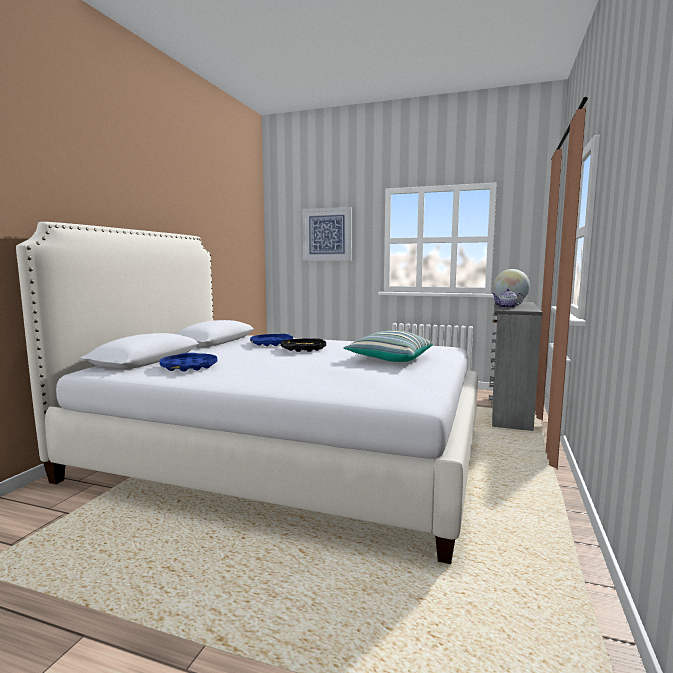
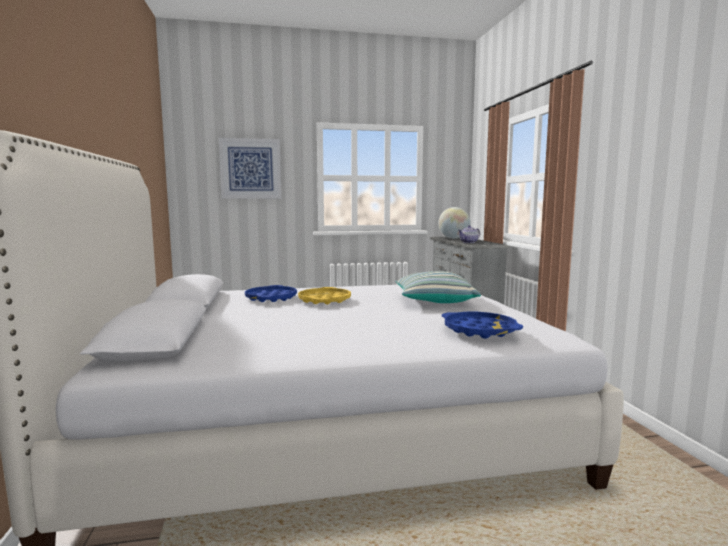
camera: 30 degrees left, 0 degrees up
blue tray [160,353,217,372] -> blue tray moved to [442,312,523,339]
black tray [281,338,326,352] -> yellow tray [298,287,351,304]

